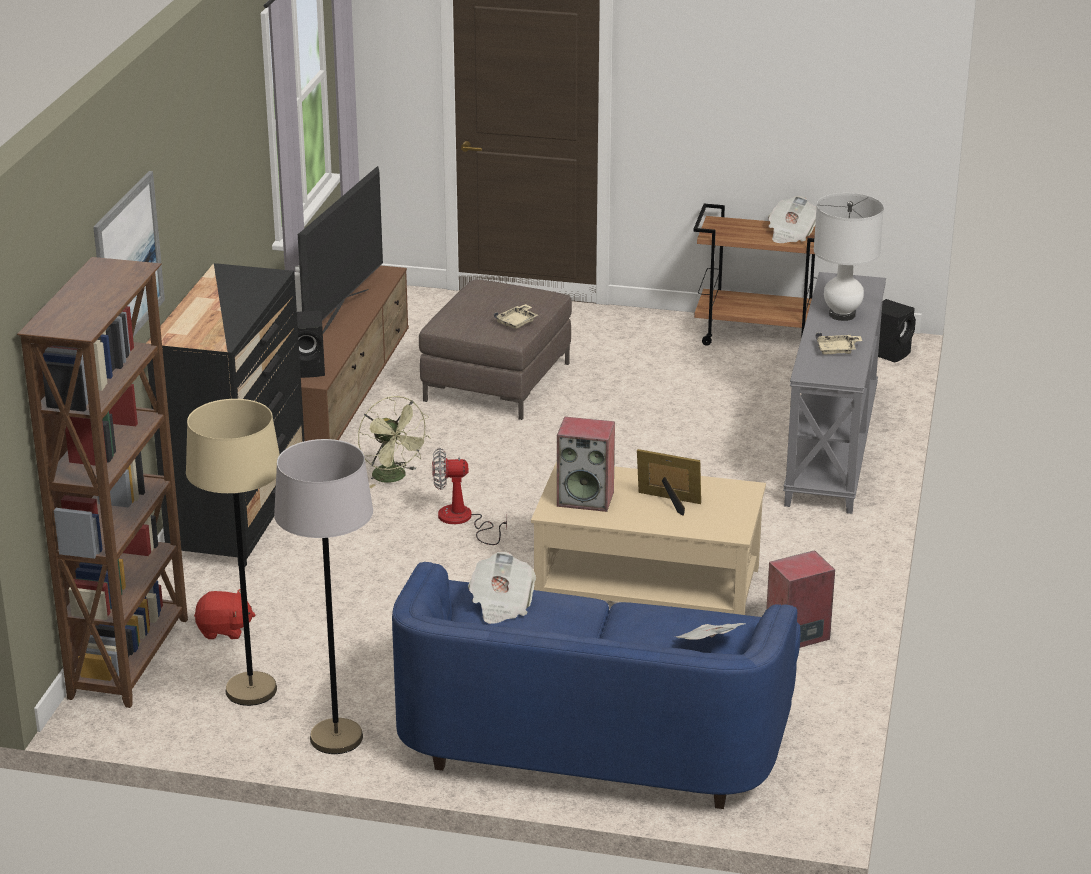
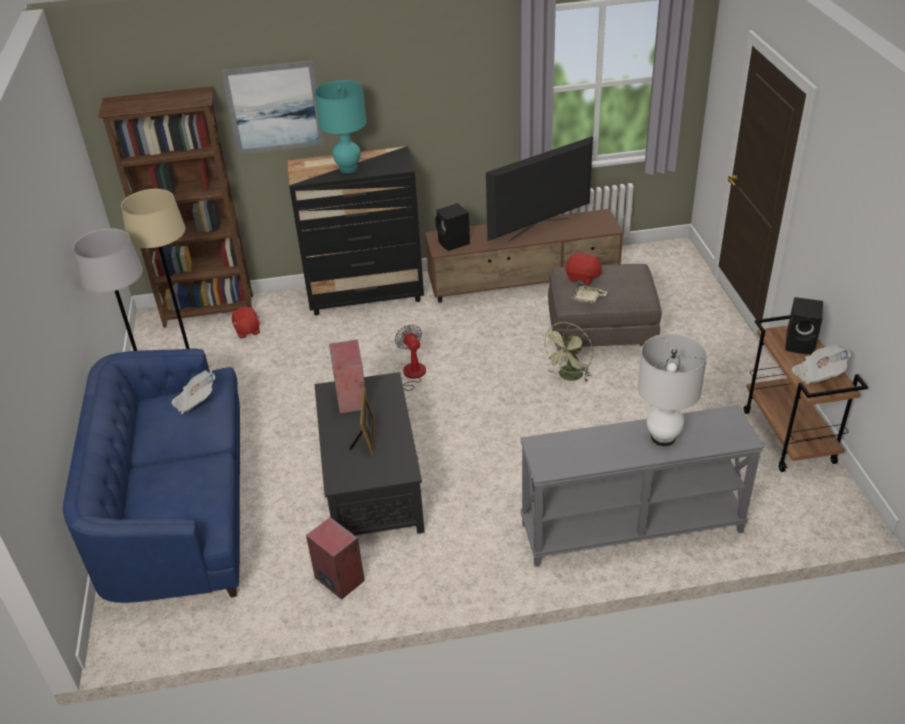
camera: 70 degrees right, 10 degrees up
television [298,166,383,333] -> television turned 150 degrees clockwise [486,136,593,242]
green fan [358,396,431,488] -> green fan moved to [541,322,593,382]
beige coffee table [531,461,766,615] -> black coffee table [315,372,425,535]
newspaper [676,623,745,640] -> none
beige tray [815,333,862,354] -> none
black speaker [878,299,916,363] -> black speaker moved to [785,297,823,354]
none -> turquoise table lamp [315,80,367,173]
none -> red plush toy [566,252,603,285]

